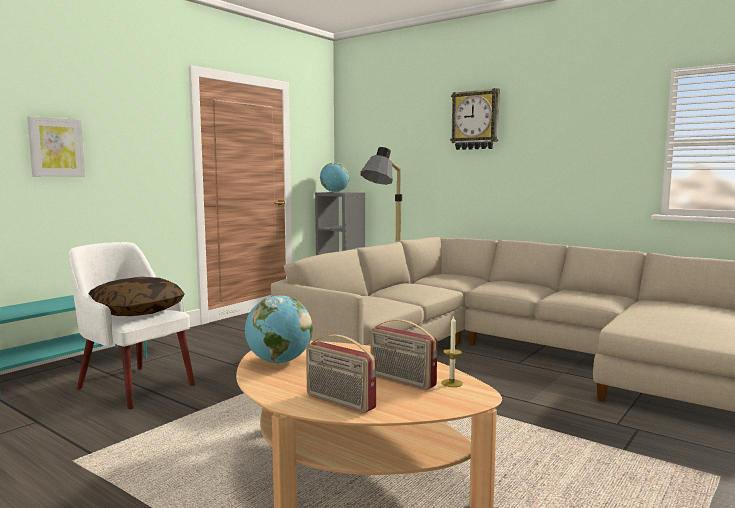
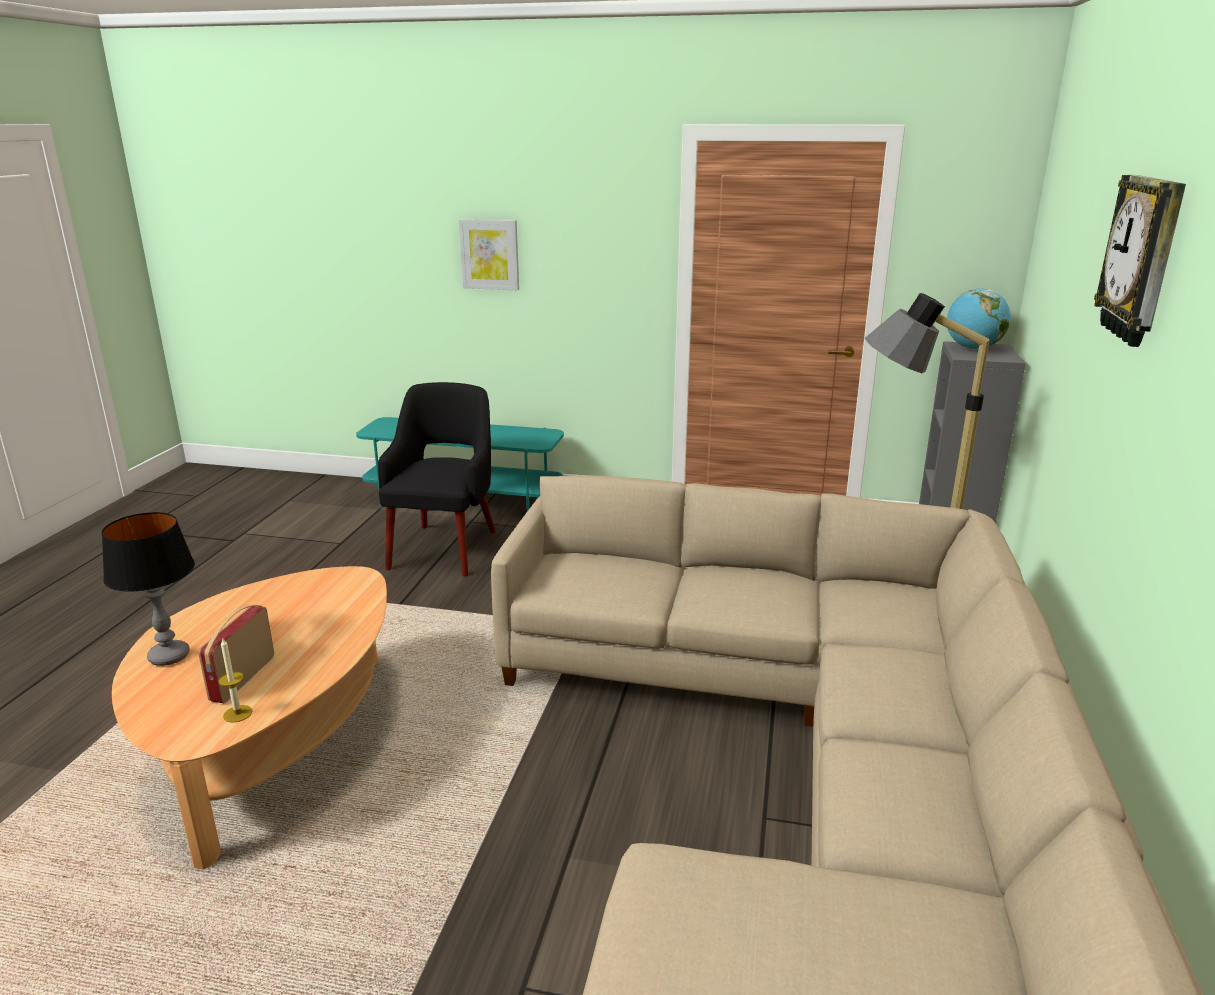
camera: 65 degrees right, 15 degrees up
white armchair [68,242,195,409] -> black armchair [378,382,496,577]
pillow [89,277,185,316] -> none
globe [245,295,313,364] -> none
radio [306,335,376,413] -> table lamp [101,512,195,666]

